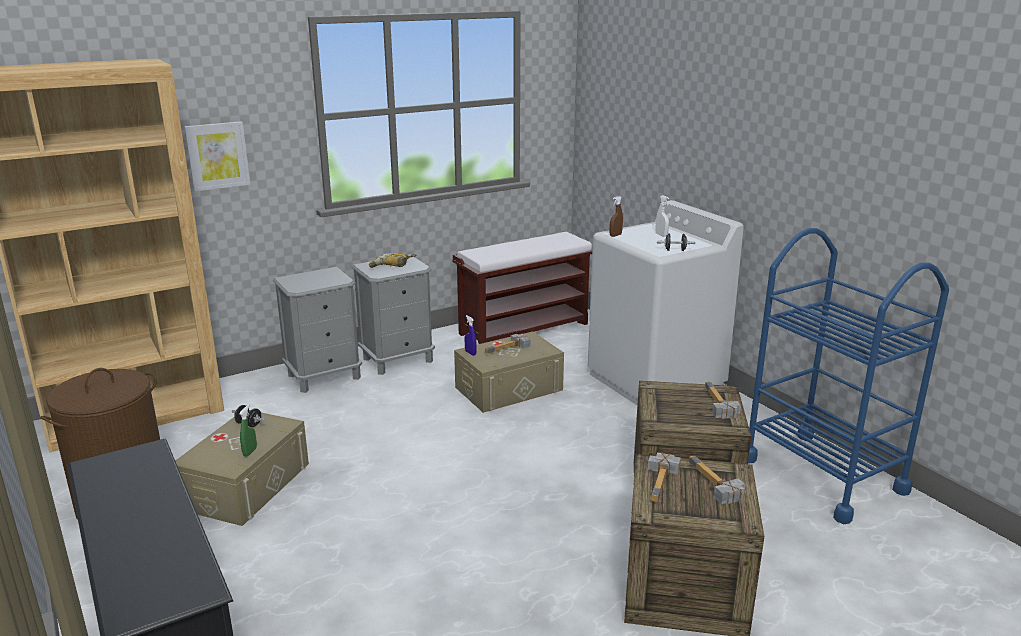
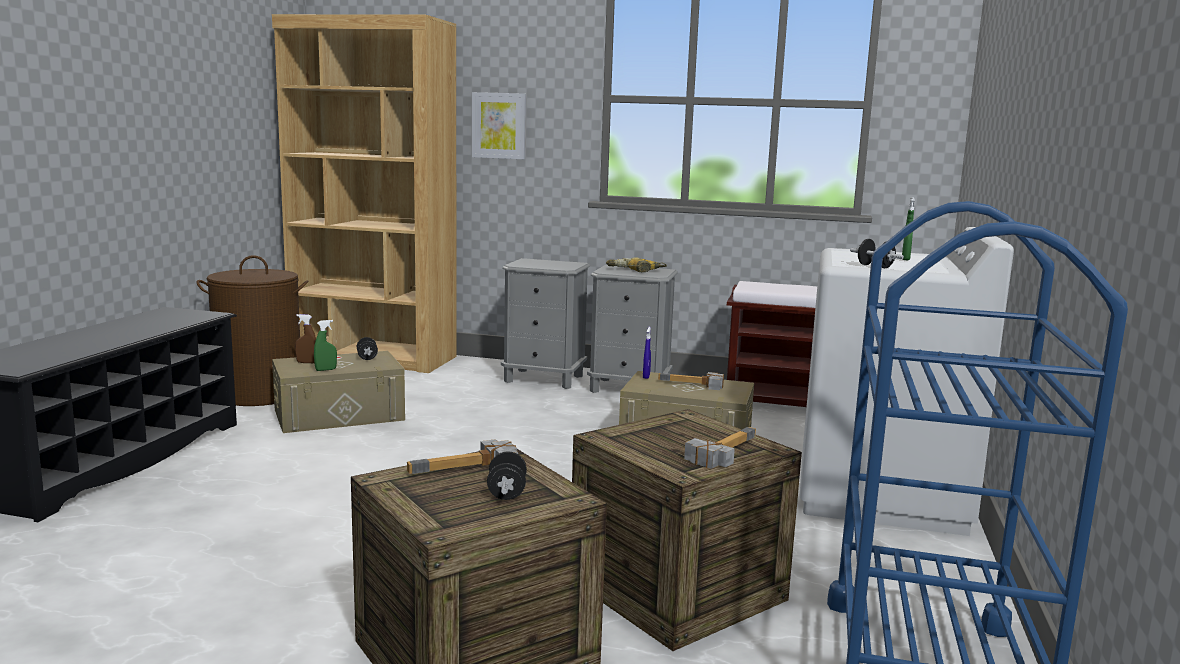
camera: 45 degrees right, 10 degrees down
brown spray bottle [610,196,623,237] -> brown spray bottle moved to [295,314,316,363]
white spray bottle [655,195,669,237] -> green spray bottle [902,197,915,260]
hammer [689,456,746,504] -> black dumbbell [487,451,527,500]

